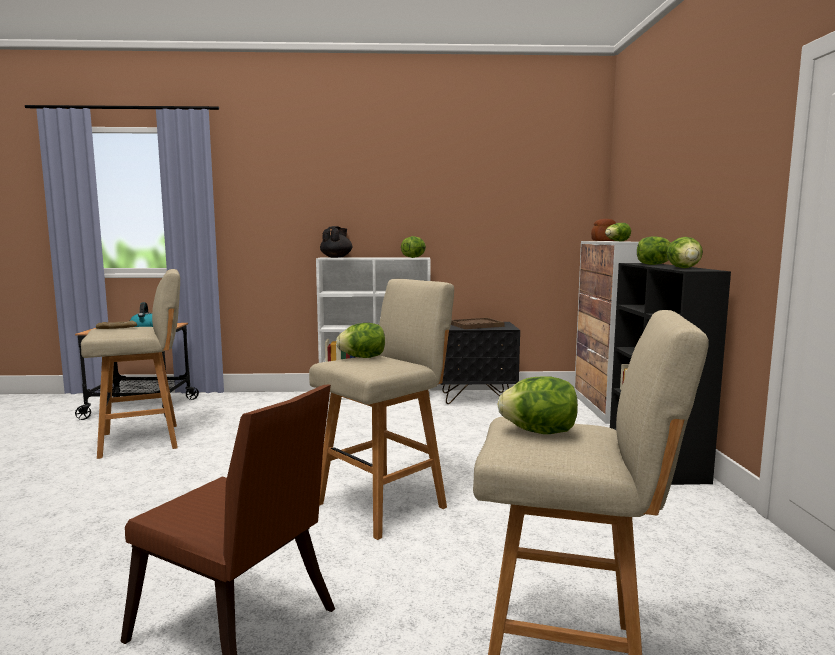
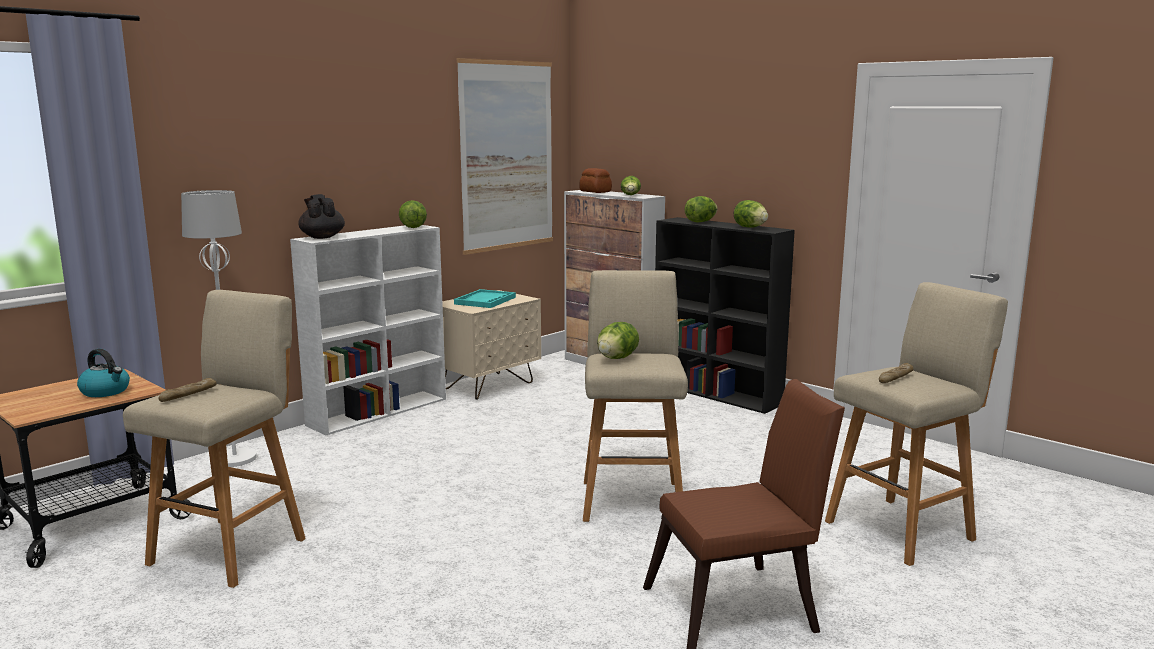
camera: 45 degrees left, 5 degrees up
black nightstand [441,322,520,404] -> beige nightstand [442,290,541,400]
brown tray [451,318,505,329] -> turquoise tray [454,289,516,308]
lettuce [498,376,578,434] -> bread [879,363,914,383]
none -> white floor lamp [181,190,257,467]
none -> picture [457,58,553,255]

